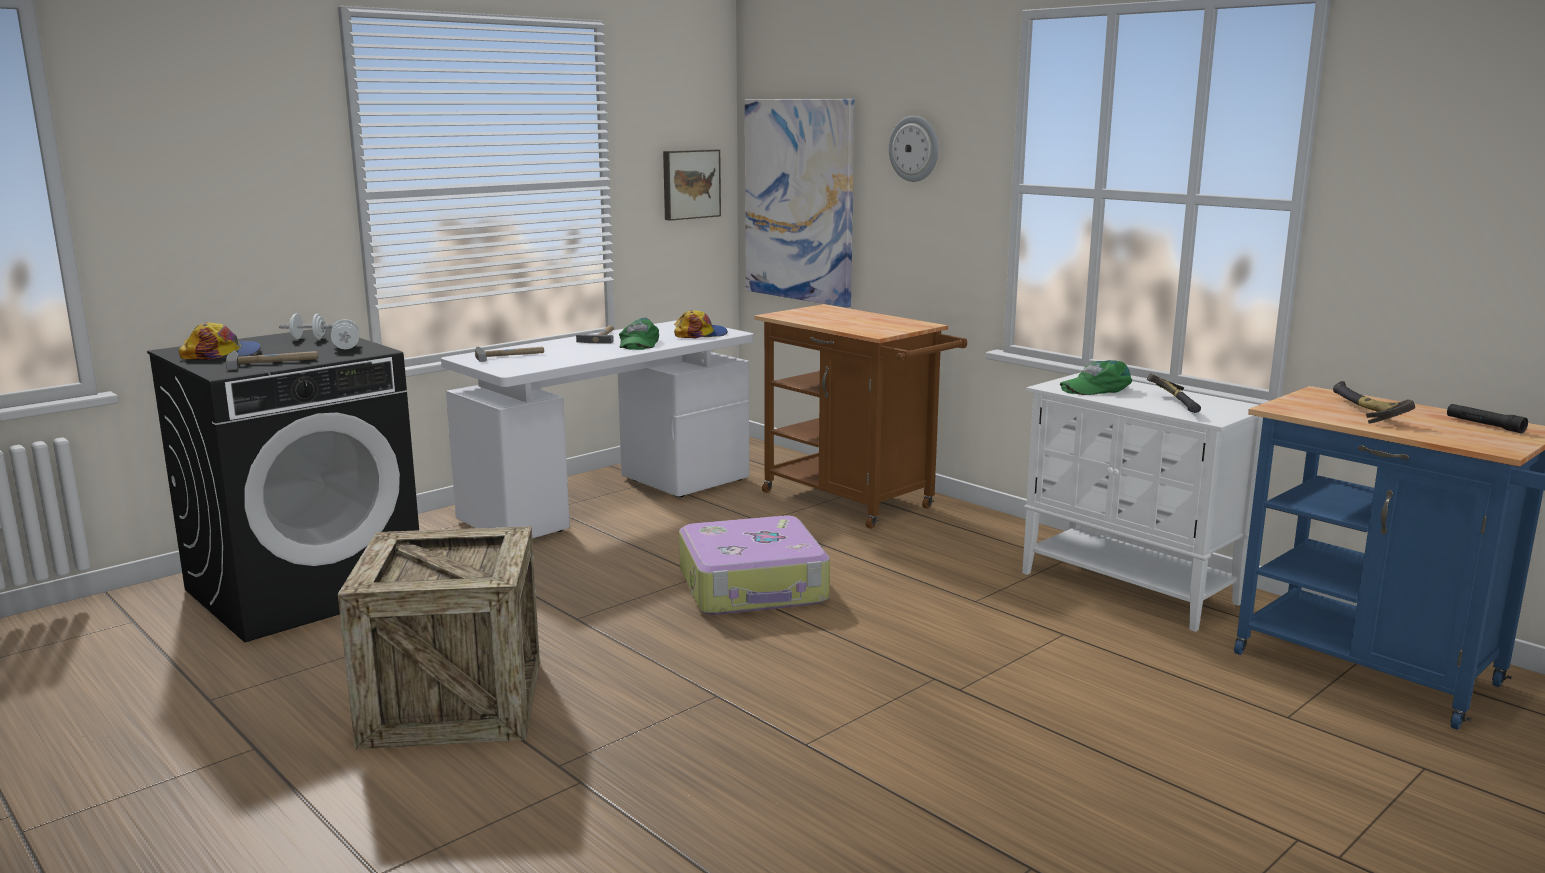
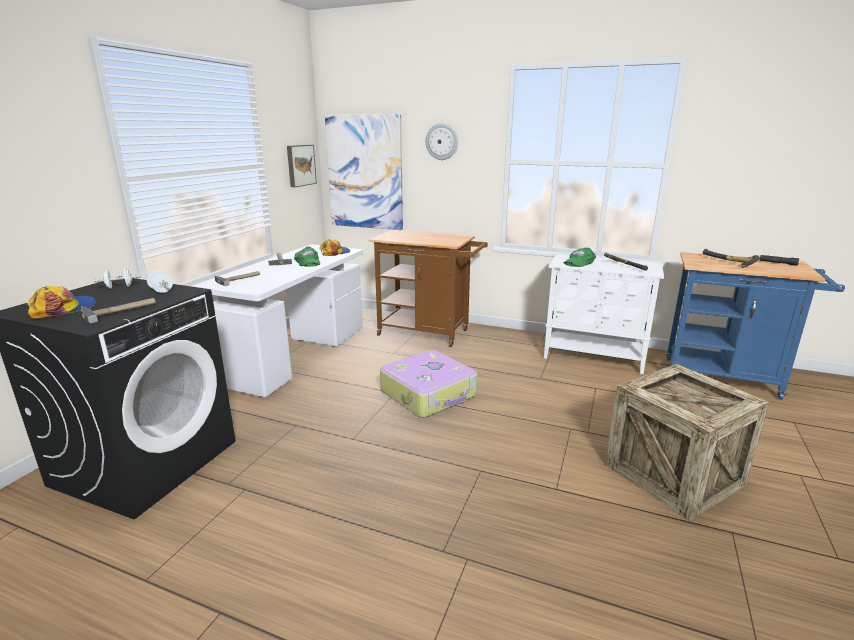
camera: 25 degrees left, 5 degrees up
crate [338,526,540,749] -> crate moved to [605,364,769,521]

